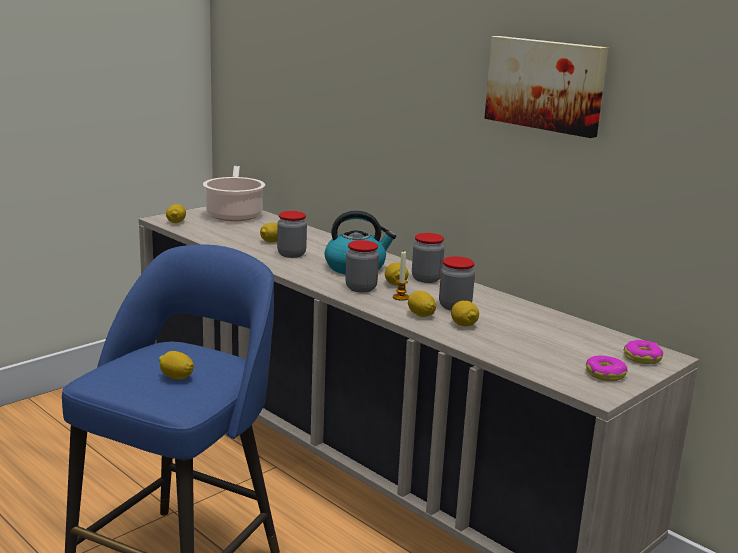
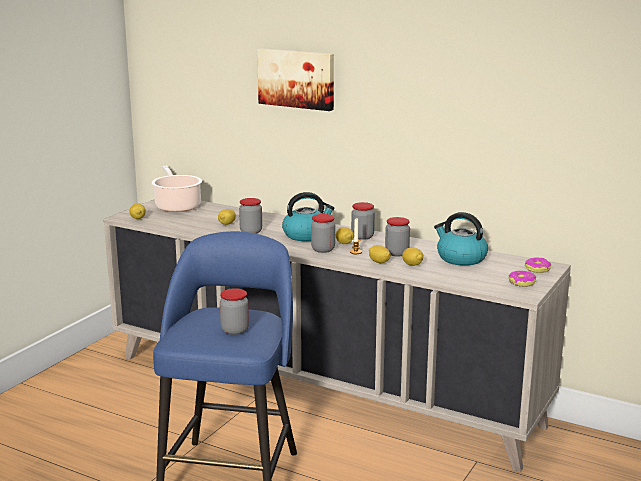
camera: 15 degrees left, 0 degrees up
lemon [159,351,194,380] -> jar [220,288,249,335]
picture [484,36,608,138] -> picture moved to [257,49,334,111]
none -> kettle [434,212,488,266]

